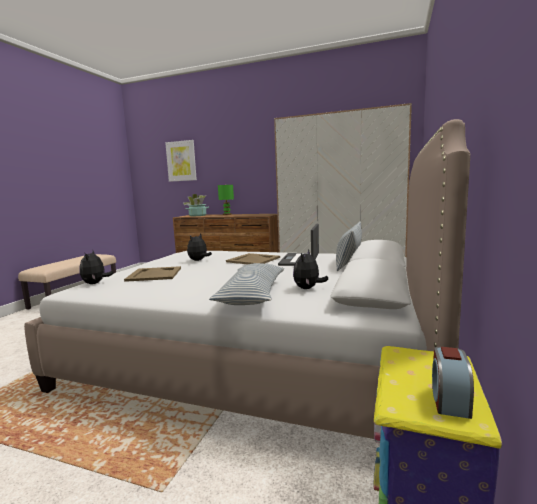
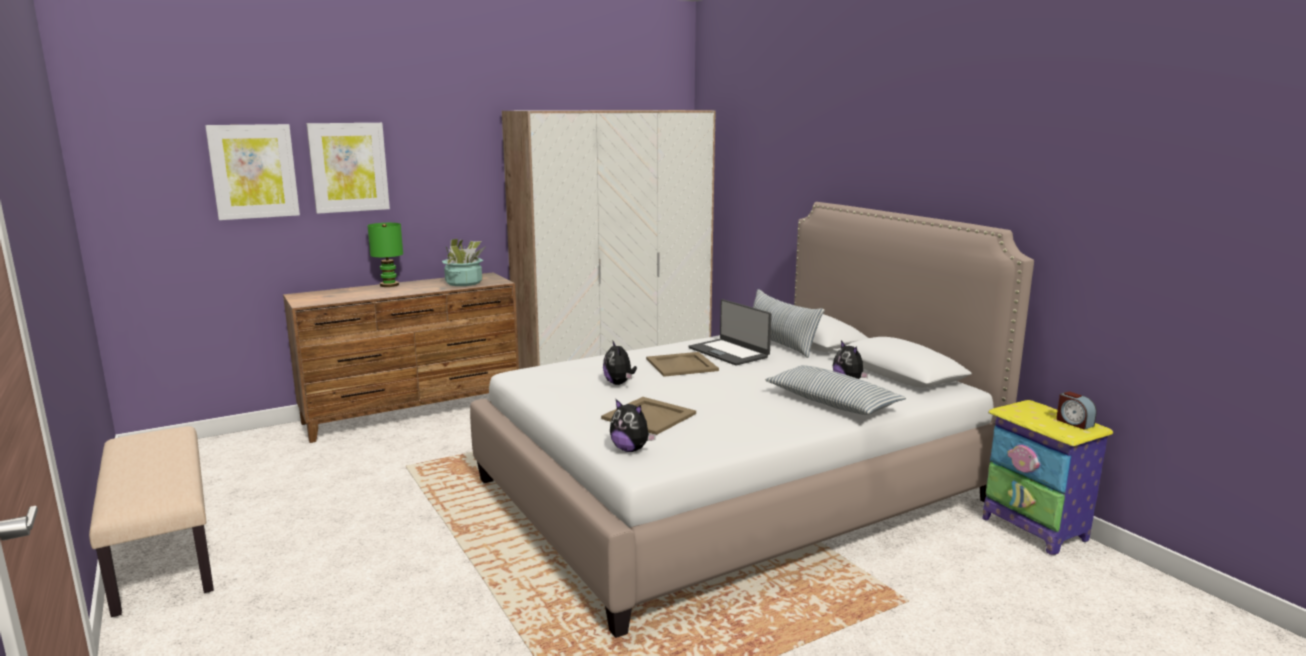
camera: 50 degrees left, 5 degrees up
potted plant [183,194,209,216] -> potted plant moved to [442,239,486,286]
none -> picture [307,123,390,214]

